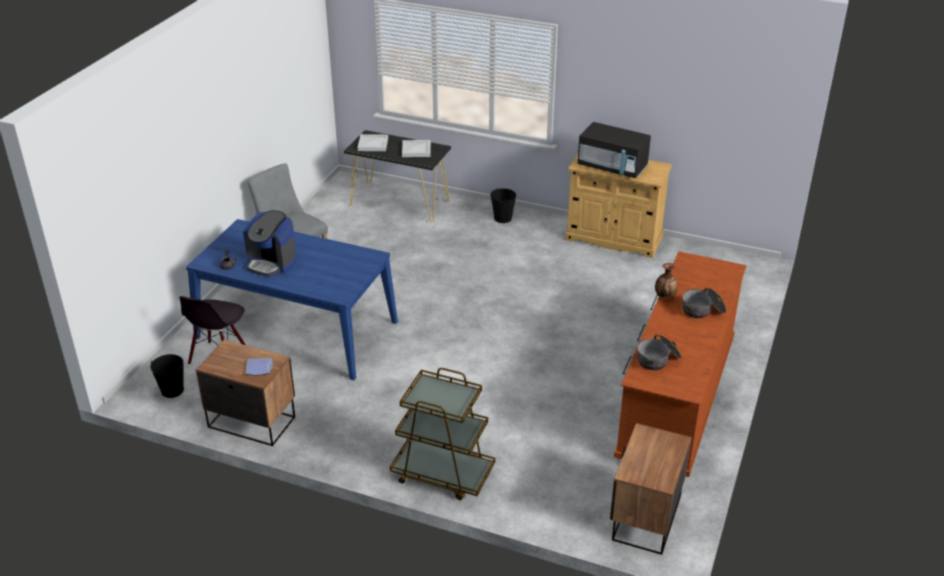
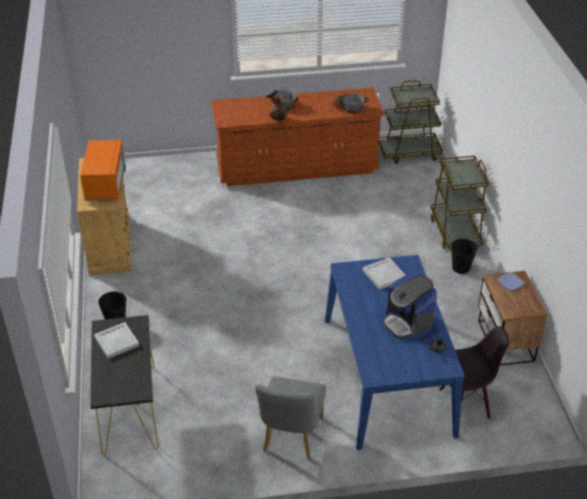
camera: 120 degrees left, 5 degrees up
black bucket [150,354,184,398] -> black bucket moved to [451,238,478,274]
coffee machine [243,210,297,277] -> coffee machine turned 150 degrees clockwise [382,273,437,340]
white tray [357,134,388,151] -> white tray moved to [362,257,406,290]
black microwave [578,122,651,178] -> orange microwave [80,140,126,201]
nightstand [610,423,692,555] -> brown cart [379,80,443,164]

